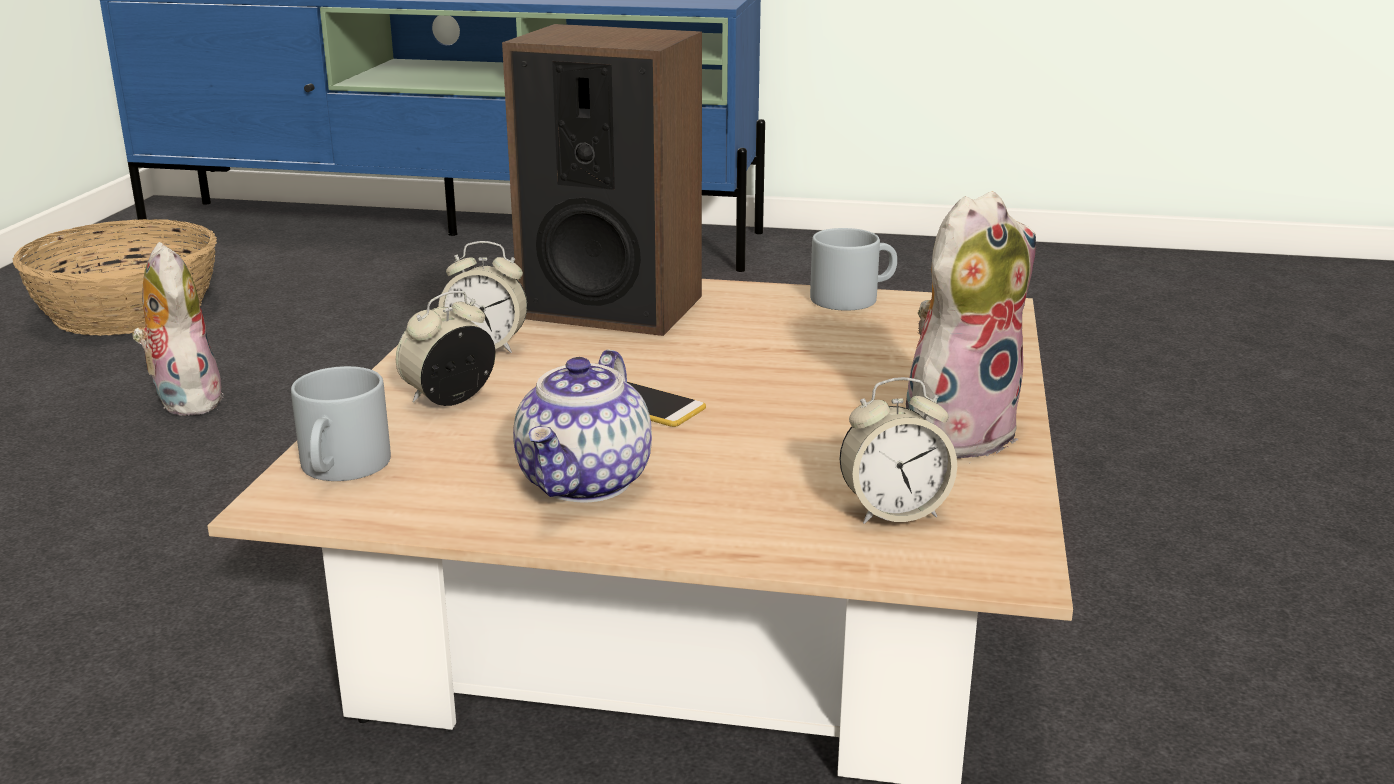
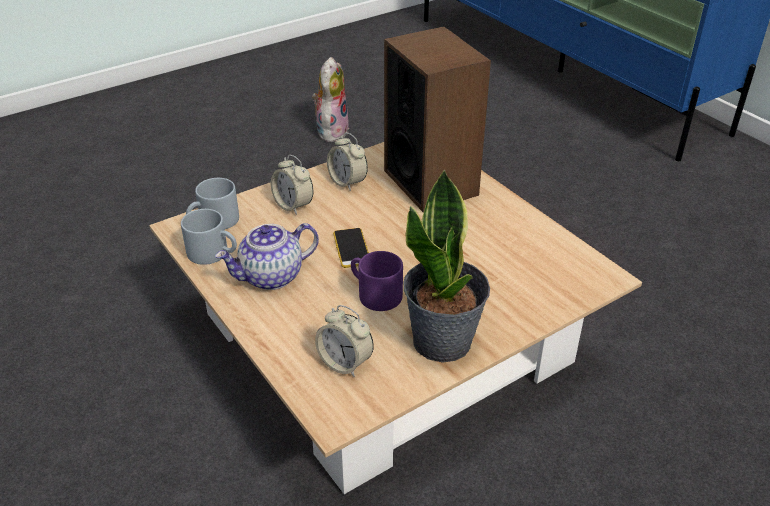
camera: 45 degrees right, 15 degrees up
basket [13,219,217,336] -> none
alarm clock [396,291,496,406] -> alarm clock turned 135 degrees counterclockwise [271,155,313,215]
grey mug [810,228,897,311] -> grey mug moved to [181,209,237,265]
plush toy [906,191,1036,463] -> potted plant [403,169,490,363]
none -> purple mug [351,251,403,311]

